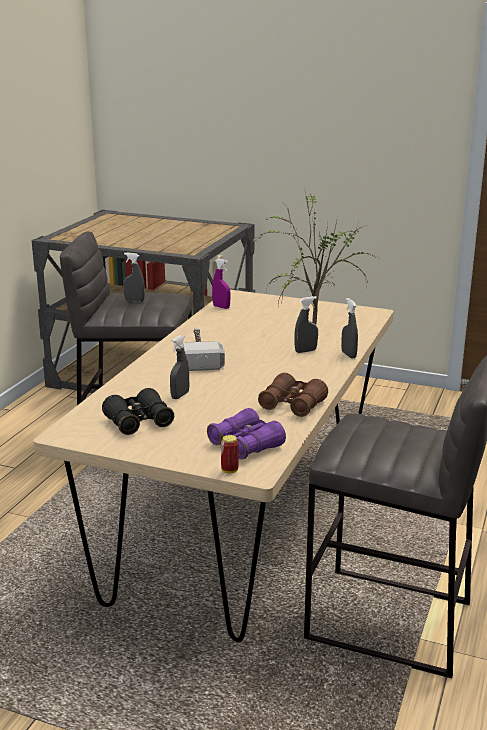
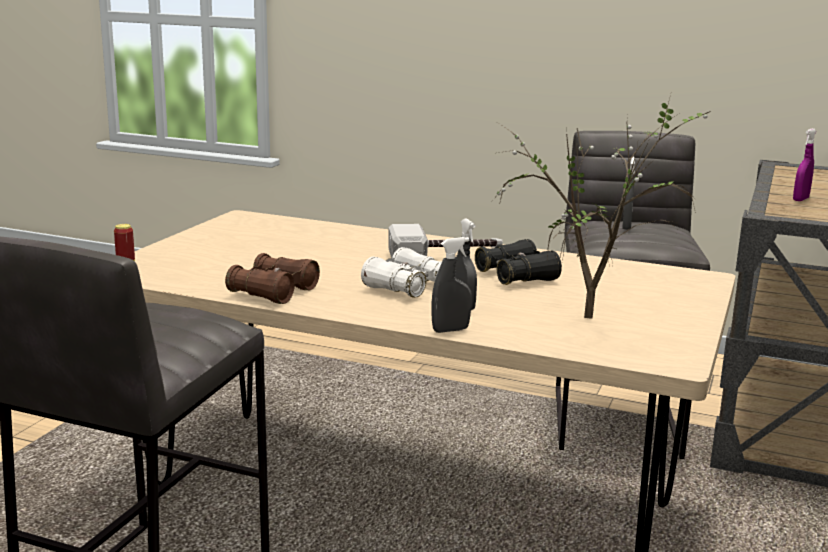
camera: 90 degrees right, 5 degrees down
black binoculars [102,388,174,435] -> black binoculars moved to [475,239,562,285]
grey spray bottle [170,335,189,399] -> none
purple binoculars [207,408,286,460] -> none
purple spray bottle [212,258,231,309] -> purple spray bottle moved to [793,128,816,201]
none -> white binoculars [361,247,442,298]

